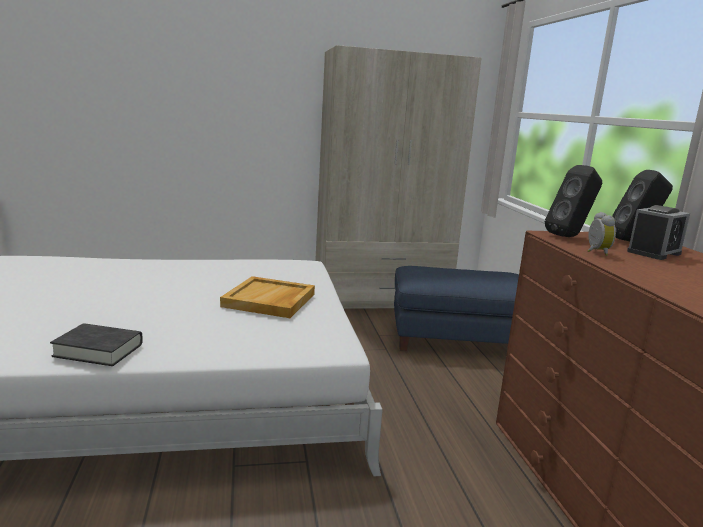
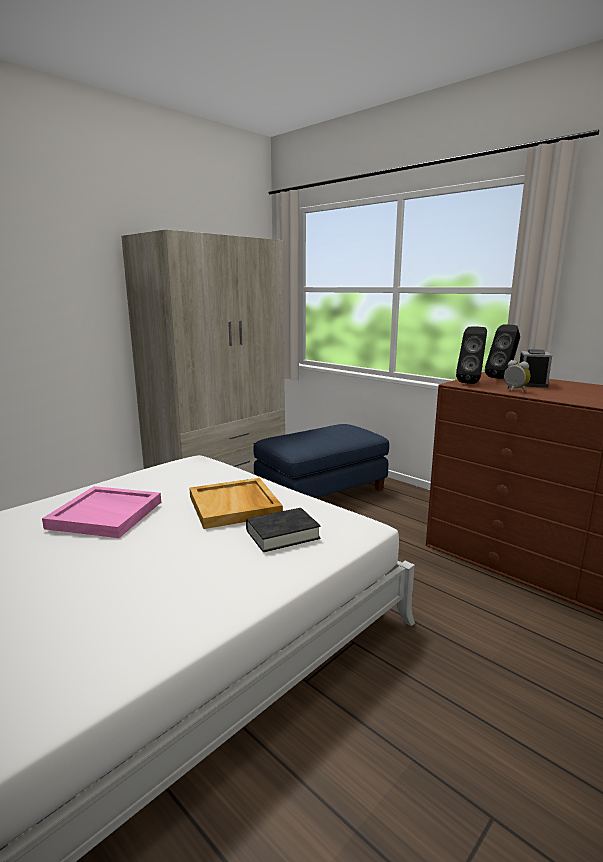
camera: 35 degrees left, 0 degrees up
black book [50,323,143,366] -> black book moved to [246,508,321,552]
none -> pink tray [42,486,161,538]

